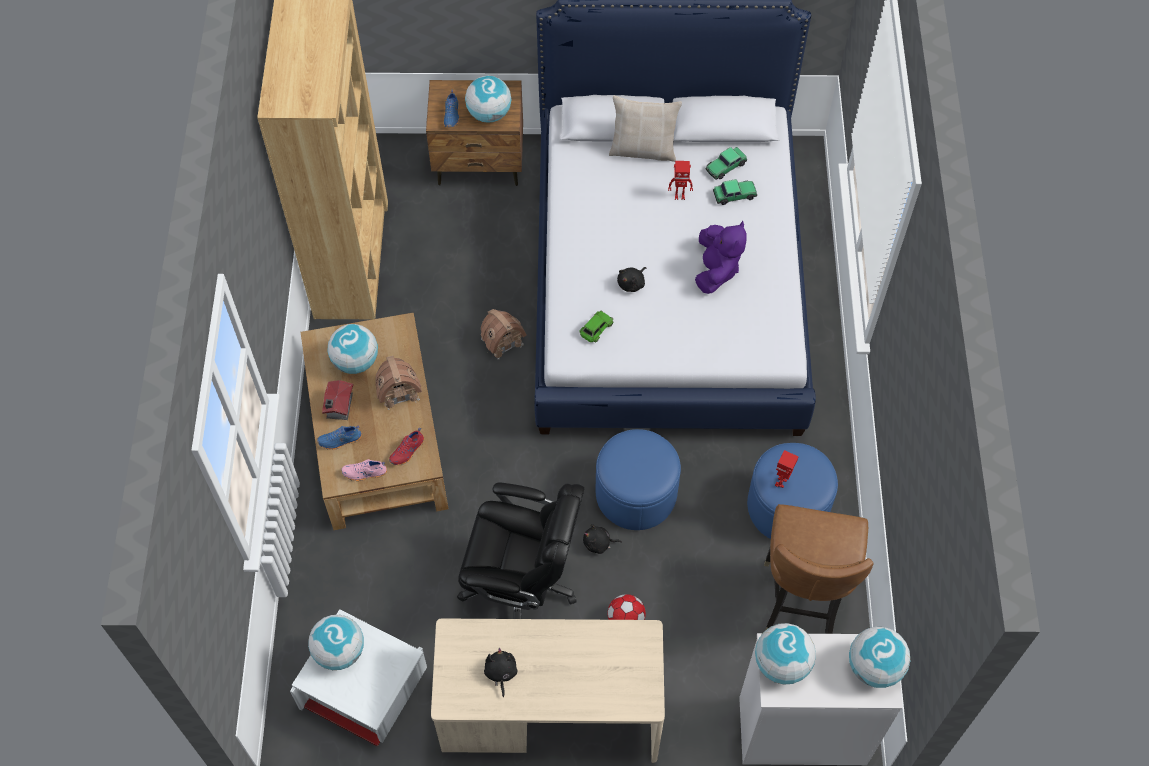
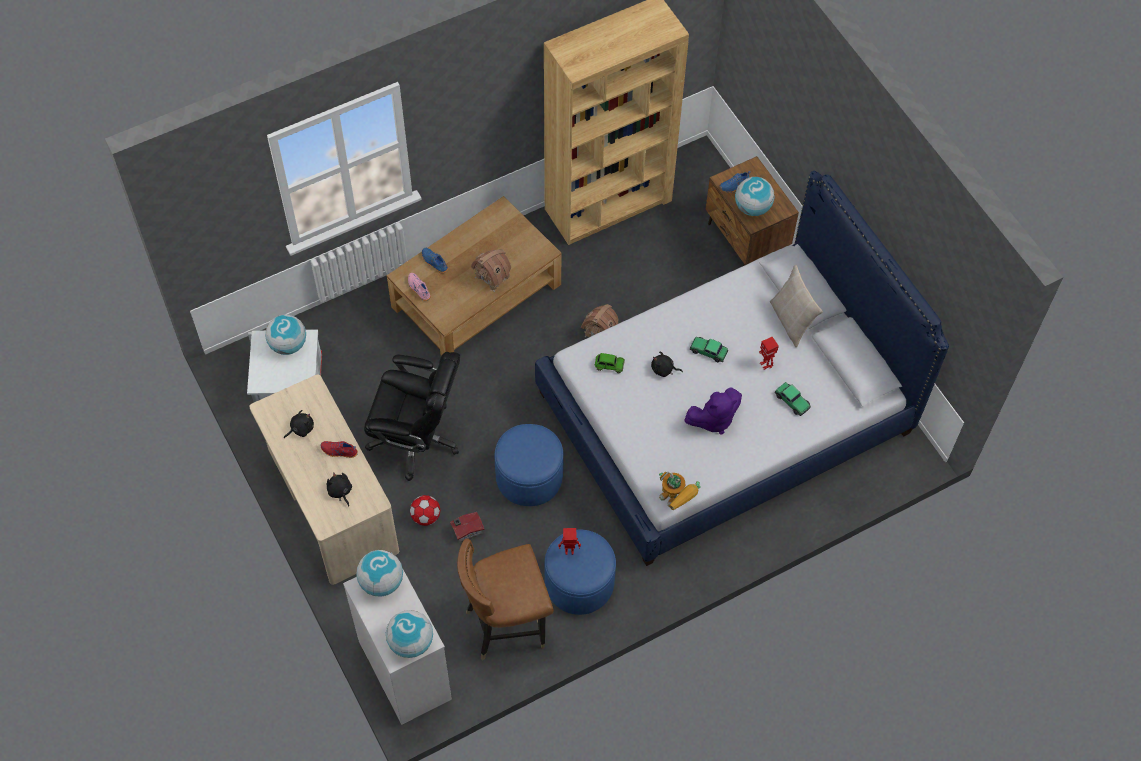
camera: 60 degrees right, 0 degrees up
toy house [322,380,353,420] -> toy house moved to [450,512,485,543]
globe [327,324,378,374] -> none
red shoe [389,428,424,465] -> red shoe moved to [321,441,358,458]
black office chair [457,482,584,619] -> black office chair turned 60 degrees counterclockwise [364,352,460,481]
black plush toy [583,524,622,554] -> black plush toy moved to [327,472,352,506]
toy car [705,147,747,180] -> toy car moved to [690,337,728,362]
none -> toy robot [659,471,701,511]

